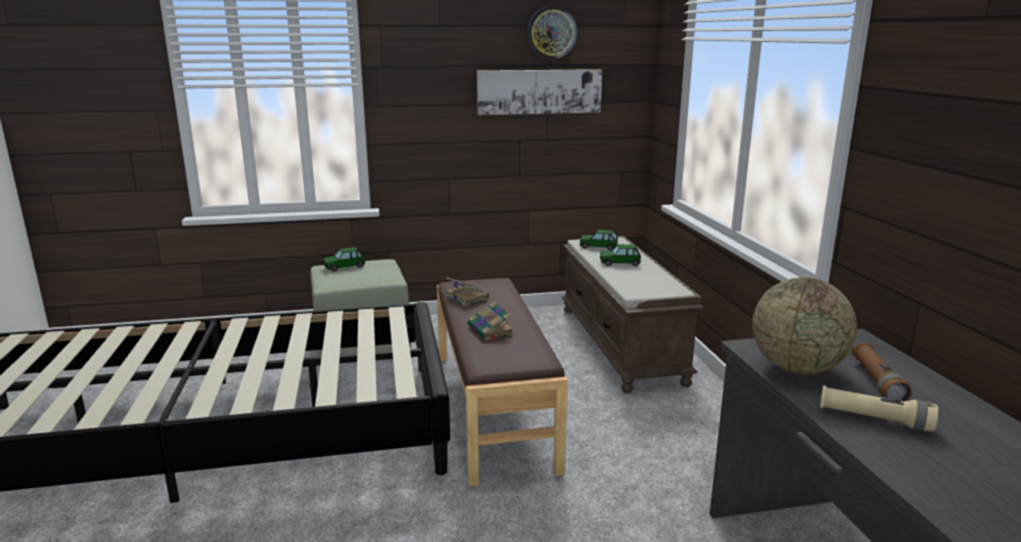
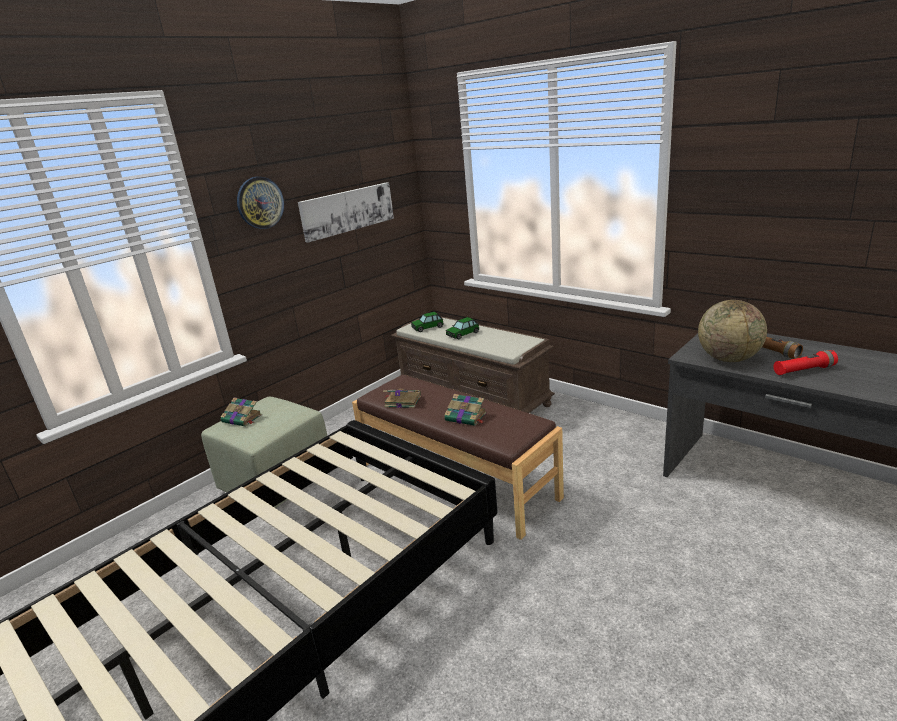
camera: 35 degrees left, 5 degrees up
toy car [323,247,365,271] -> book [221,398,262,427]
wall clock [527,6,578,59] -> wall clock moved to [237,177,284,229]
beige flashlight [820,385,938,432] -> red flashlight [773,350,838,375]

